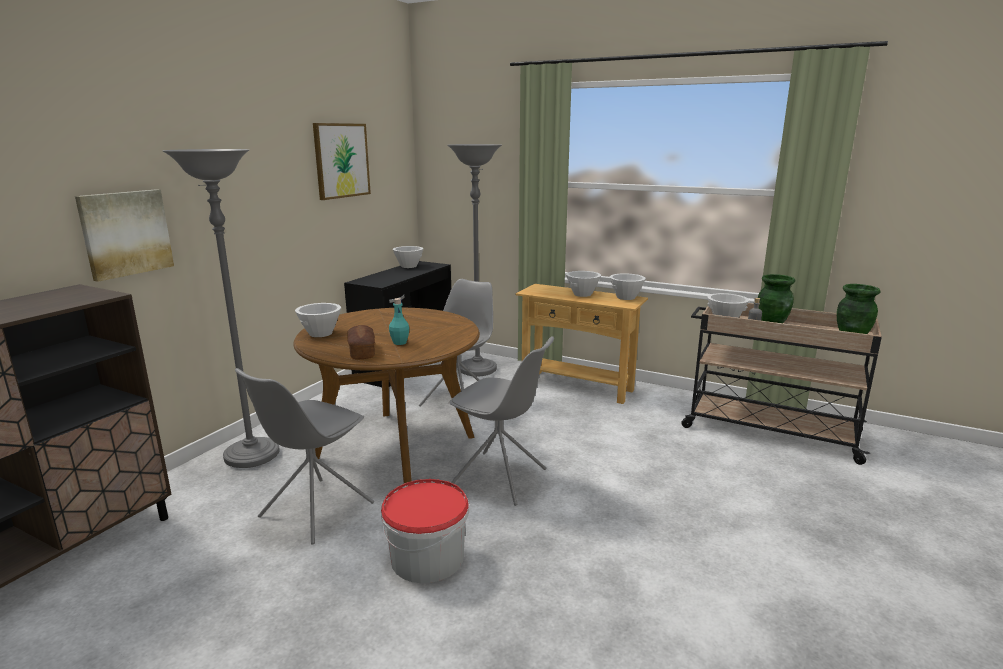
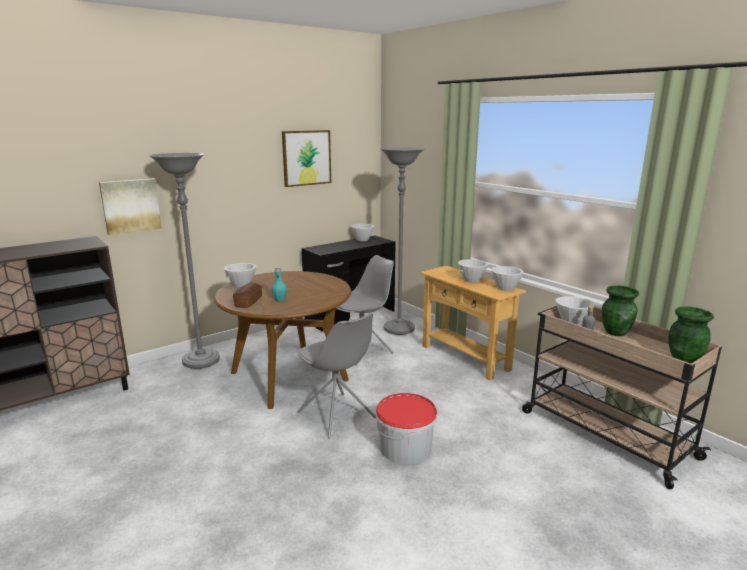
camera: 25 degrees right, 0 degrees up
grey chair [235,368,374,544] -> none
bucket [381,479,469,583] -> bucket moved to [376,393,437,464]

